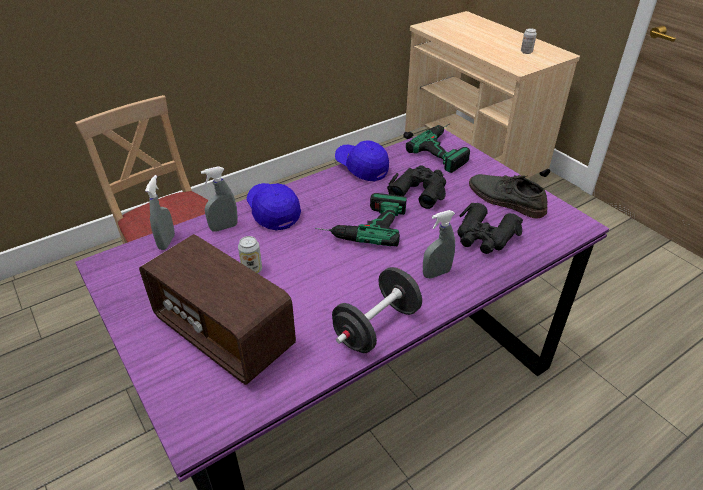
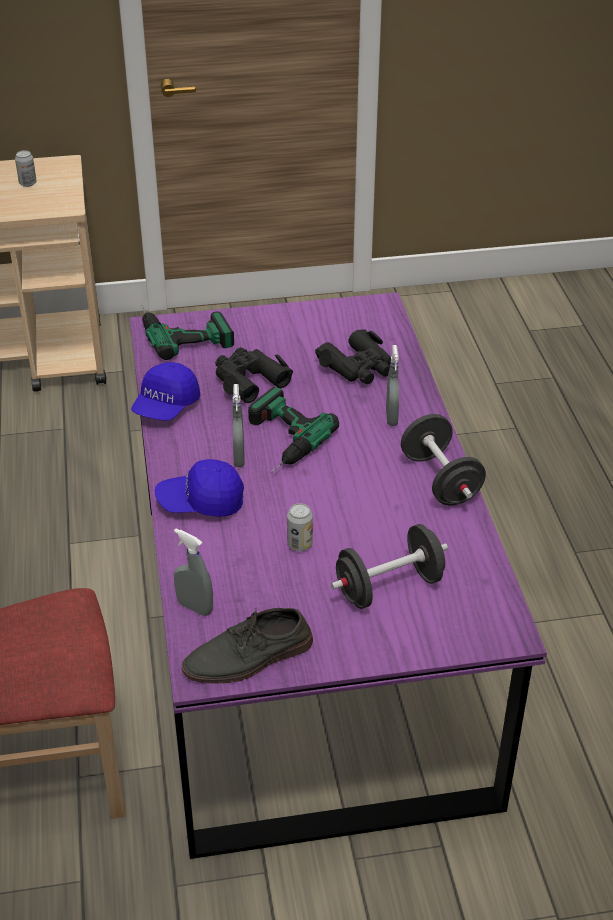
camera: 65 degrees left, 0 degrees up
radio [139,234,296,385] -> black dumbbell [331,524,448,609]
grey spray bottle [201,166,238,232] -> grey spray bottle moved to [233,384,245,467]
blue cap [335,140,389,181] -> blue cap turned 45 degrees counterclockwise [131,362,200,421]
grey shoe [469,174,548,218] -> grey shoe moved to [182,608,313,684]

